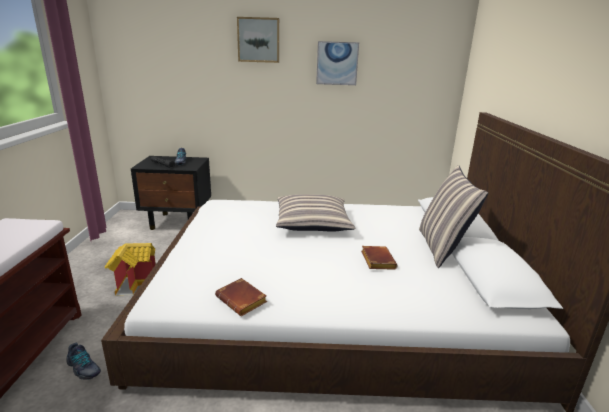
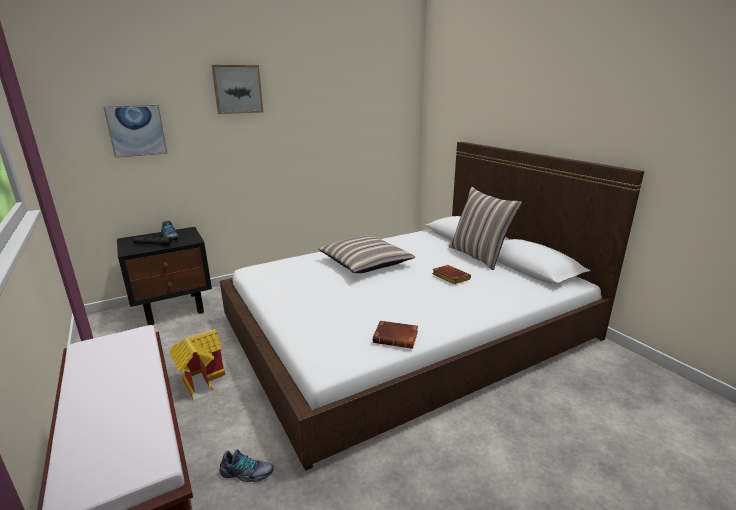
camera: 30 degrees left, 0 degrees up
picture [316,41,359,85] -> picture moved to [103,105,168,158]

